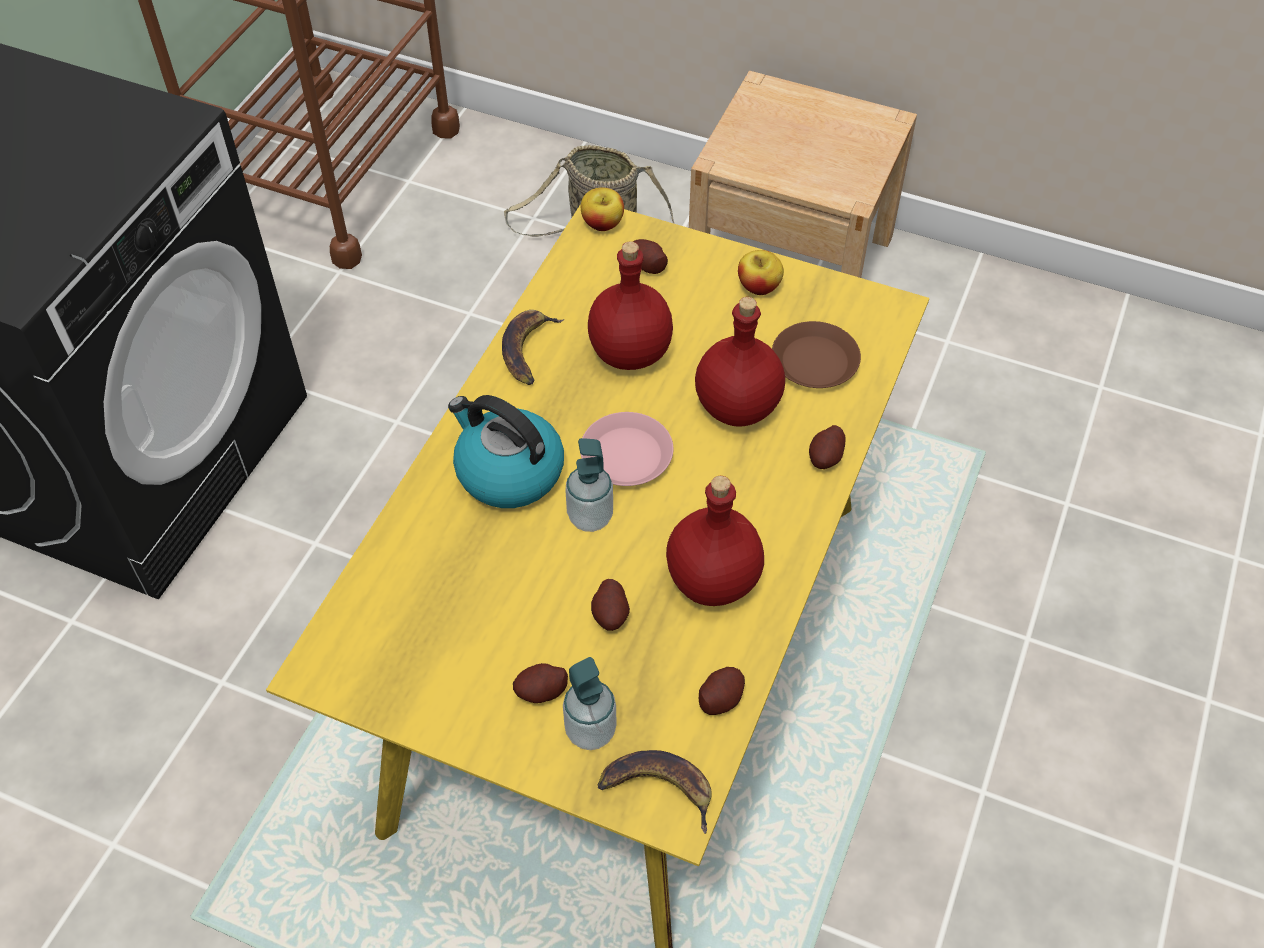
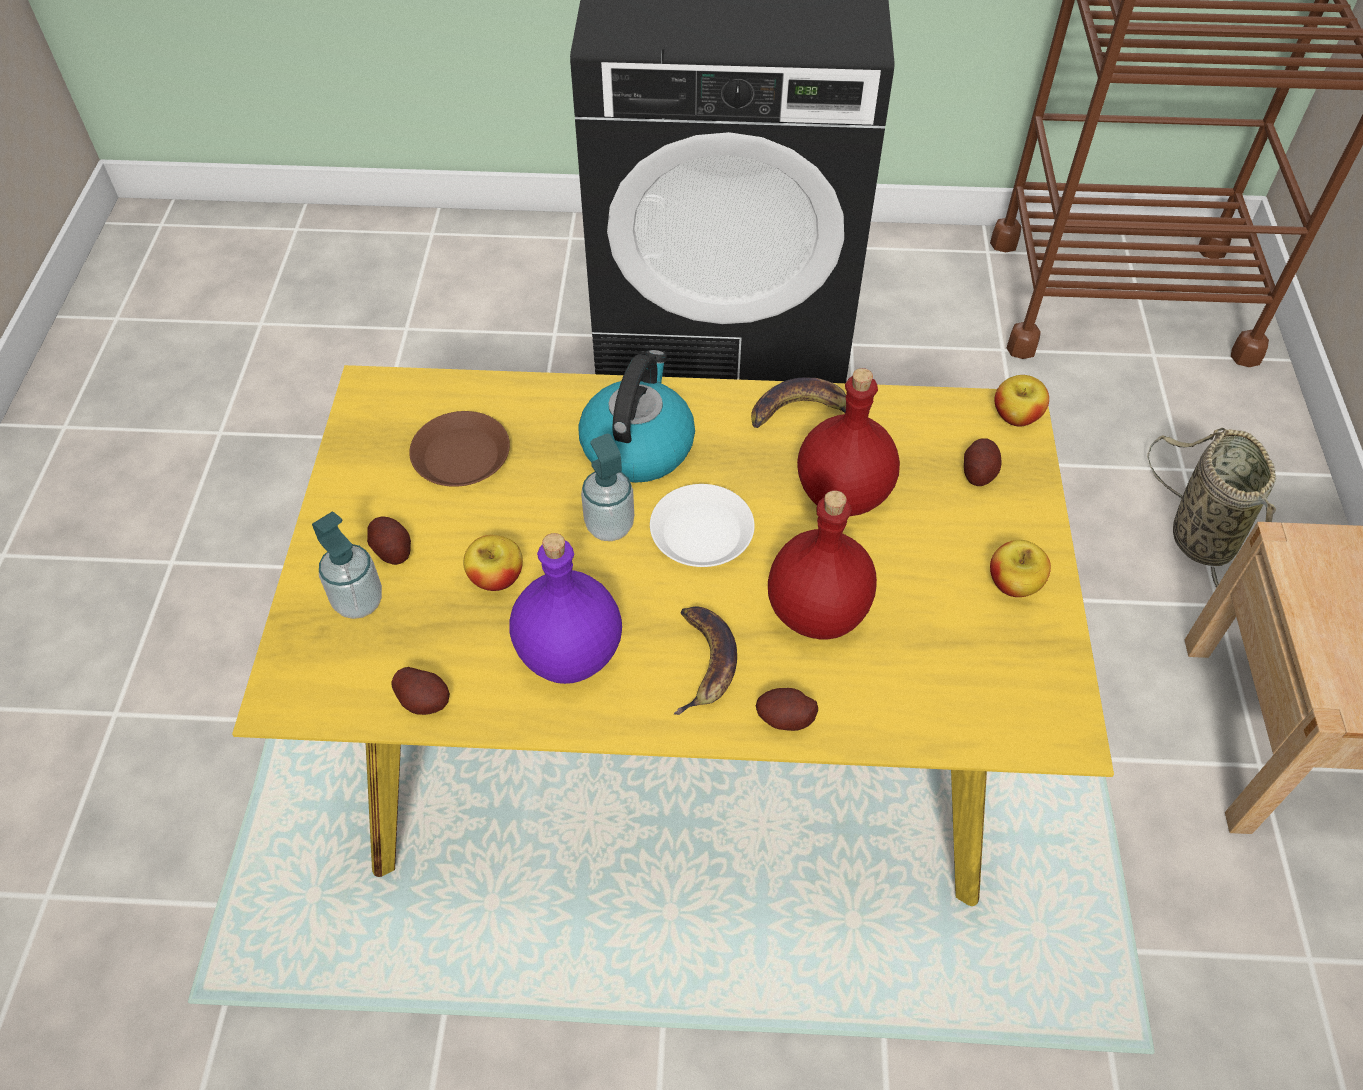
camera: 70 degrees right, 0 degrees up
pink plate [580,412,674,486] -> white plate [650,484,755,567]
potato [591,579,630,631] -> apple [463,535,523,591]
banana [598,750,712,834] -> banana moved to [674,606,737,715]
red bottle [666,476,764,606] -> purple bottle [509,533,622,684]
brown plate [772,321,861,388] -> brown plate moved to [409,411,510,487]

